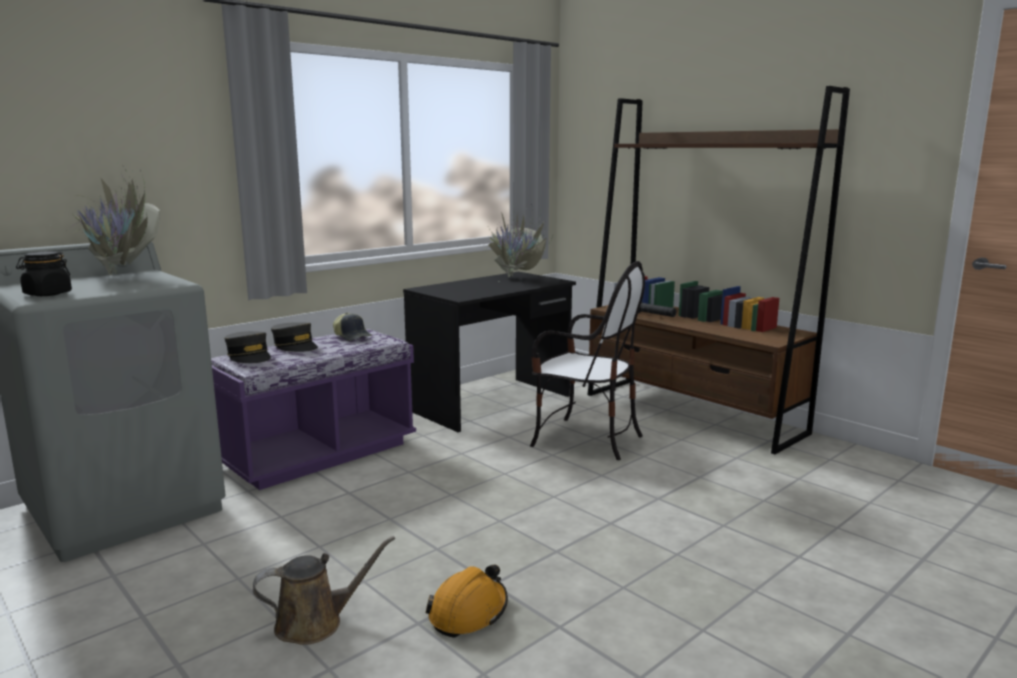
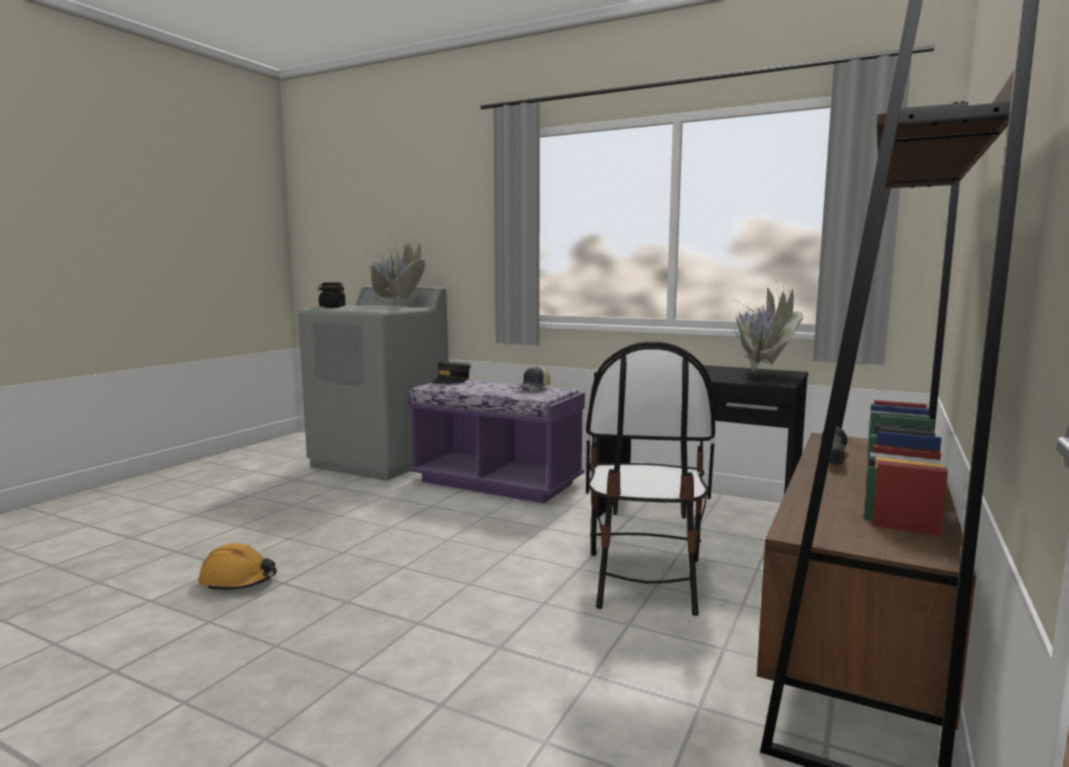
camera: 70 degrees right, 5 degrees down
brown watering can [253,536,395,645] -> none
grey cap [271,322,318,352] -> none

